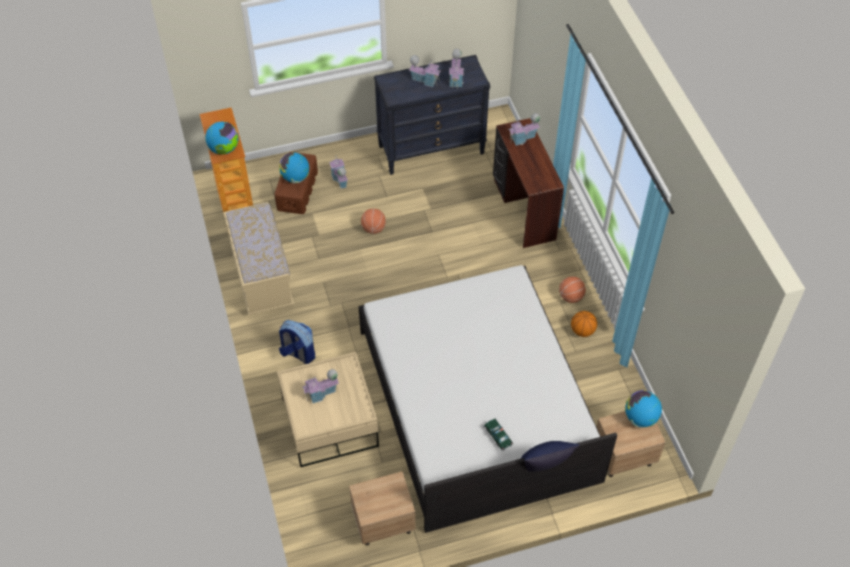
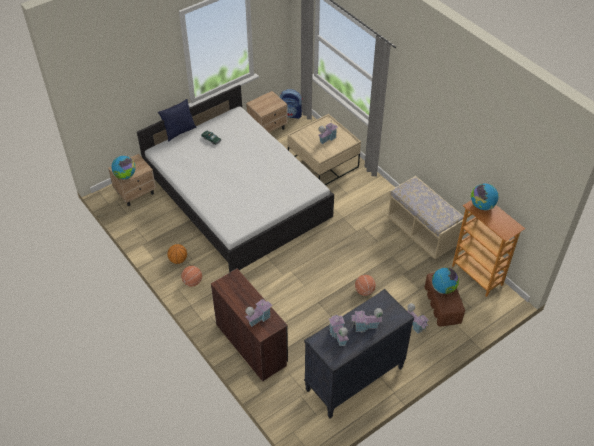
camera: 160 degrees right, 5 degrees down
backpack [279,320,315,364] -> backpack moved to [280,89,303,119]

